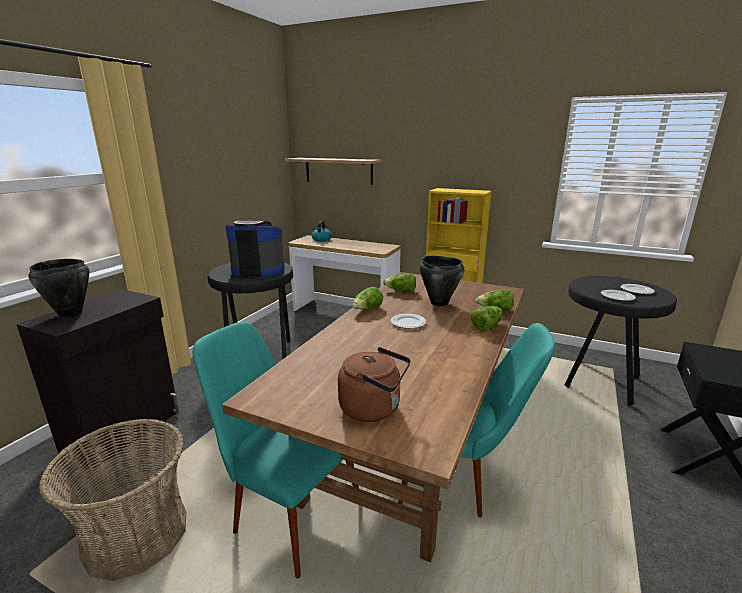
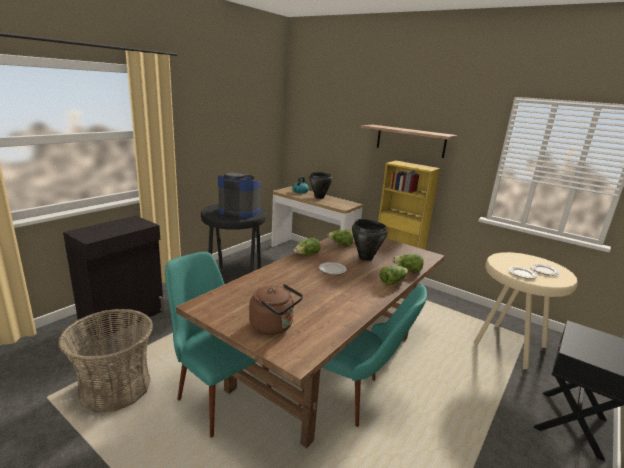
camera: 10 degrees right, 0 degrees up
black cooking pot [29,259,89,317] -> black cooking pot moved to [310,172,332,199]
shelf [285,158,381,185] -> shelf moved to [361,125,457,158]
black stool [565,276,677,406] -> beige stool [474,252,578,369]

